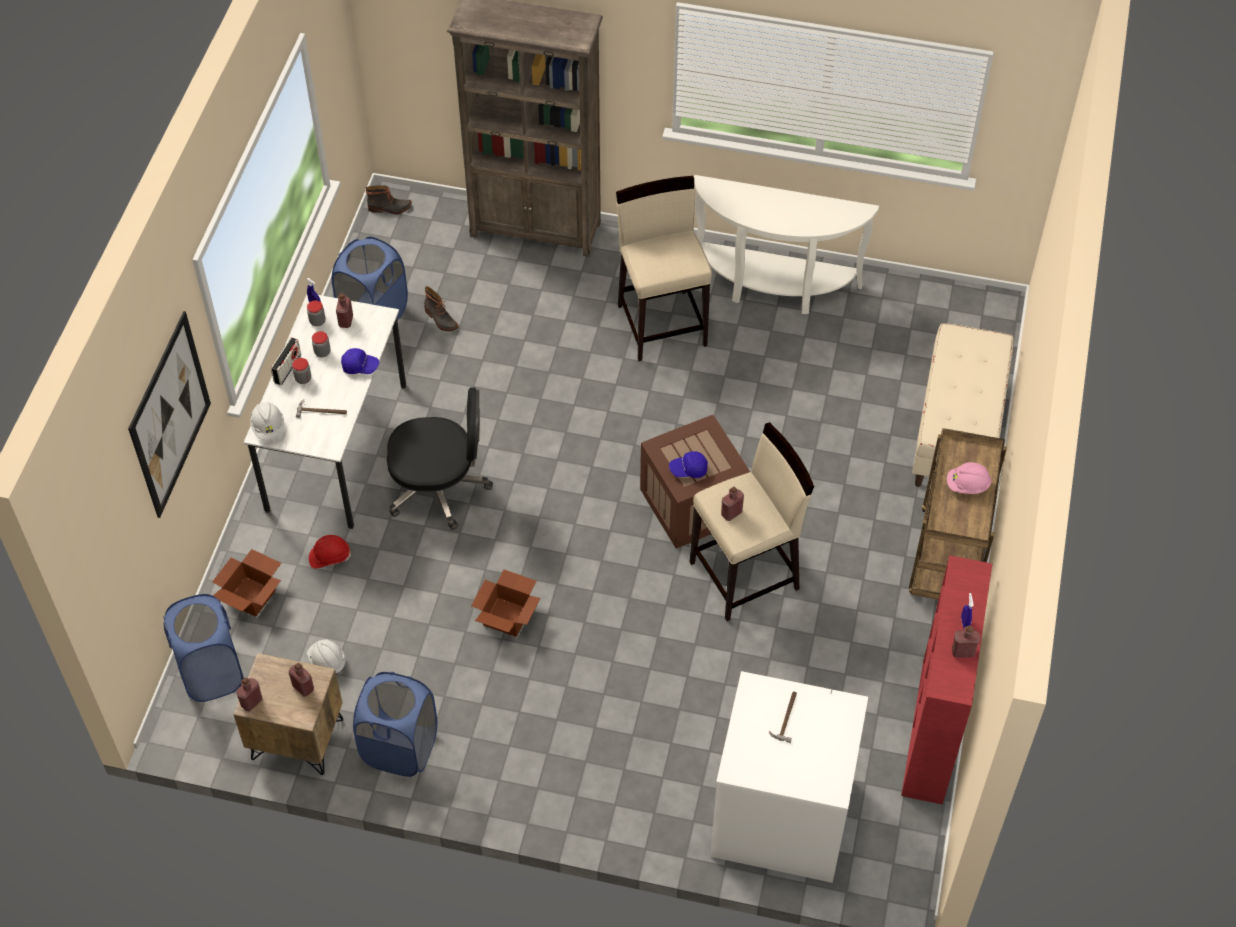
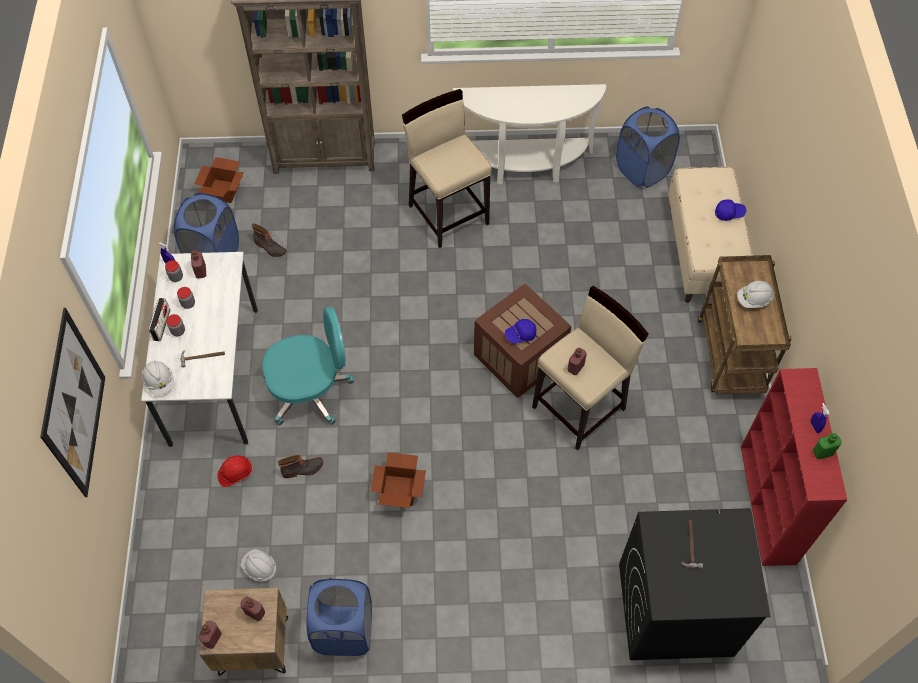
camera: 15 degrees left, 5 degrees up
blue laundry basket [163,594,244,702] -> blue laundry basket moved to [616,106,680,188]
cardboard box [212,549,281,617] -> cardboard box moved to [194,157,244,203]
blue cap [341,348,379,374] -> blue cap moved to [715,199,747,221]
boot [366,185,412,214] -> boot moved to [278,454,323,478]
black office chair [387,387,493,530] -> turquoise office chair [262,307,354,426]
white washing machine [710,671,868,883] -> black washing machine [619,508,771,660]
pink hard hat [947,462,991,494] -> white hard hat [737,281,774,308]
red bottle [952,626,980,658] -> green bottle [813,433,841,460]

